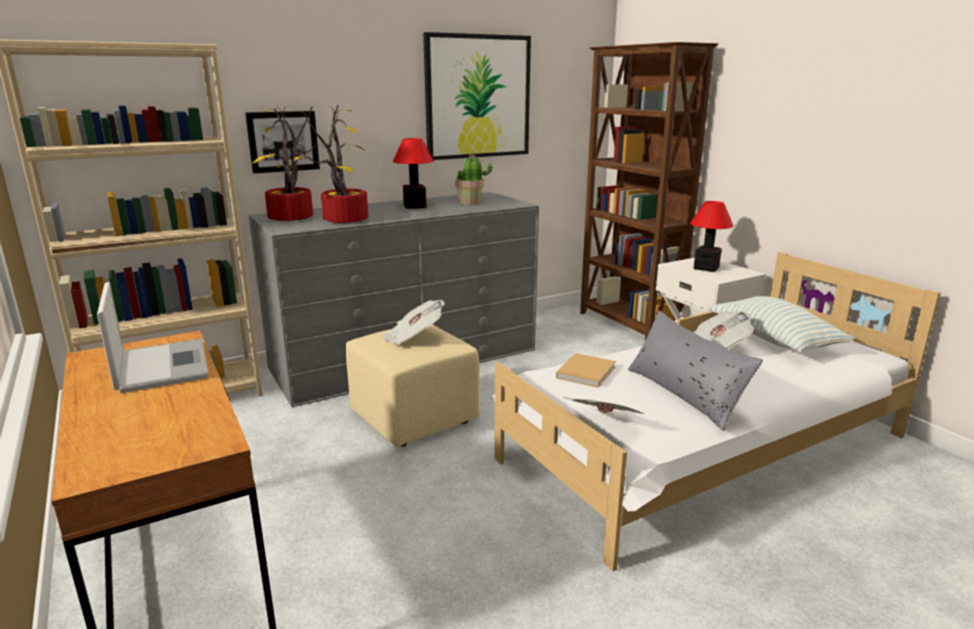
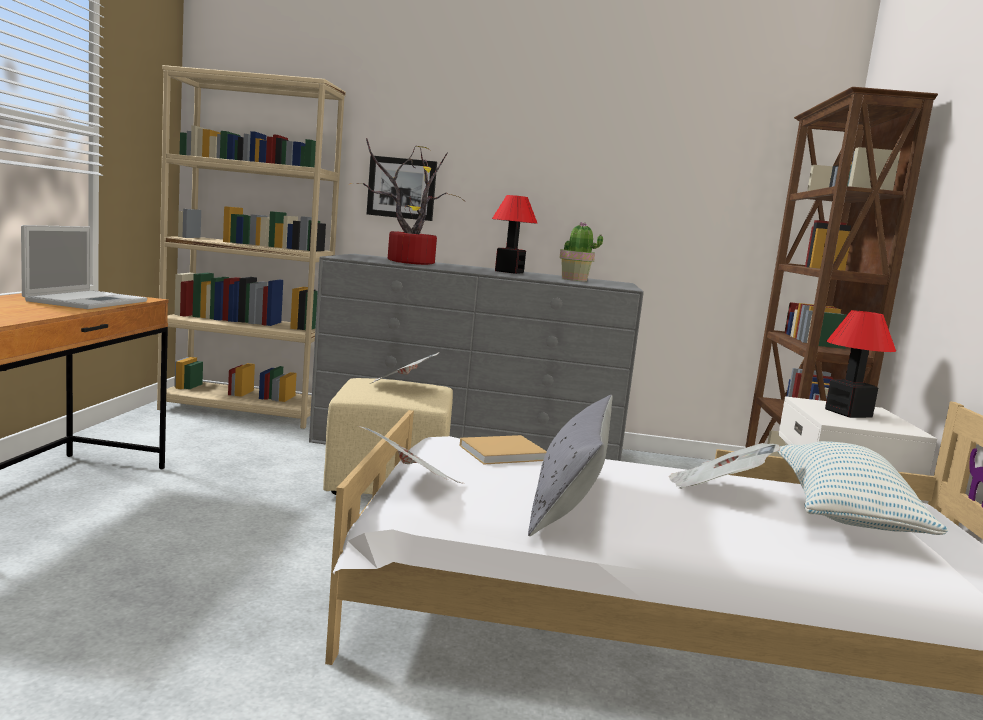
camera: 35 degrees right, 10 degrees down
potted plant [253,106,318,221] -> none
picture [423,32,531,160] -> none

